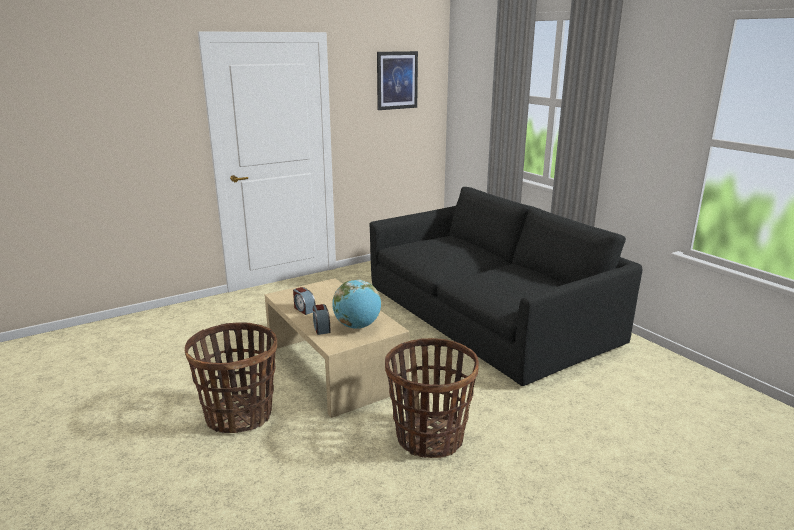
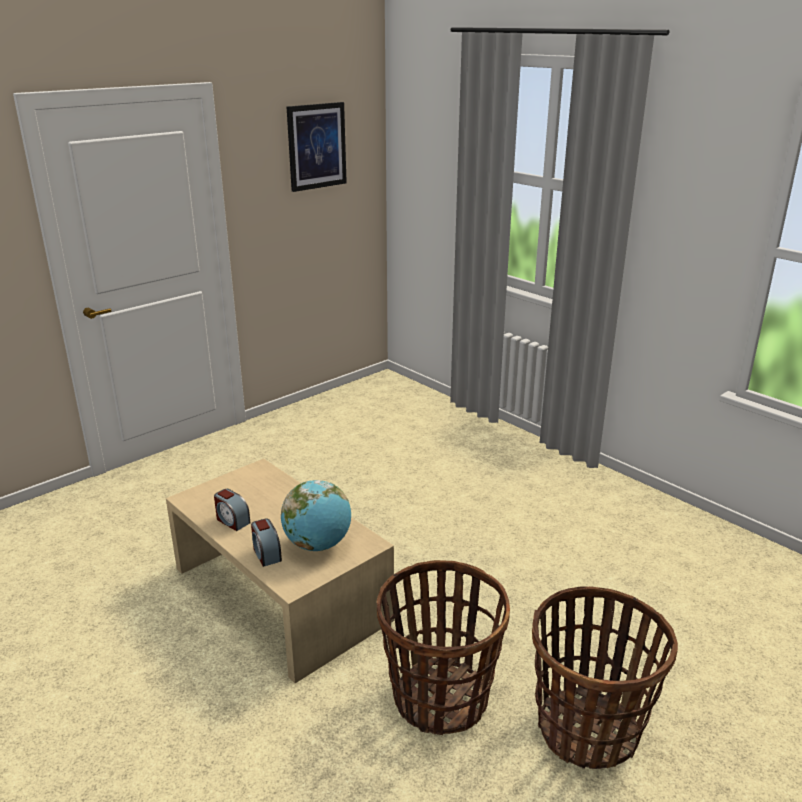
camera: 10 degrees left, 5 degrees up
basket [184,322,277,433] -> basket moved to [532,586,678,769]
black sofa [369,187,643,386] -> none

